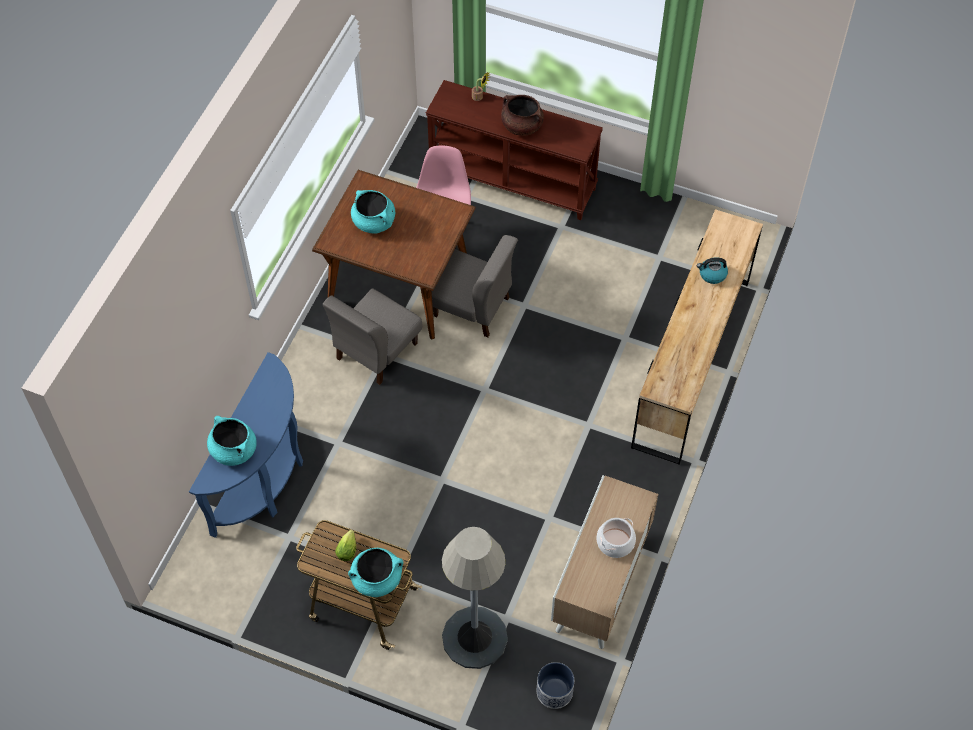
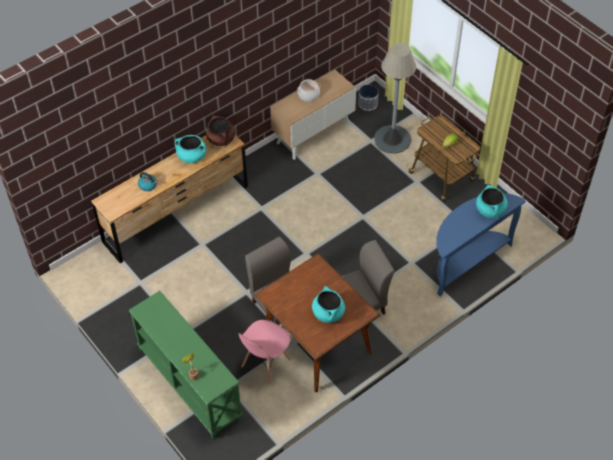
camera: 150 degrees left, 5 degrees down
turquoise cooking pot [348,548,403,597] -> turquoise cooking pot moved to [175,135,206,163]
brown console table [426,80,603,220] -> green console table [129,291,243,439]
brown cooking pot [501,95,544,136] -> brown cooking pot moved to [206,116,235,146]

